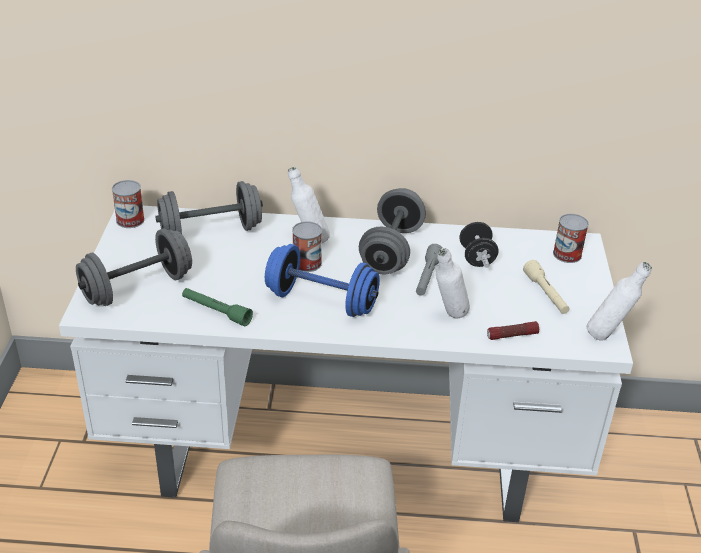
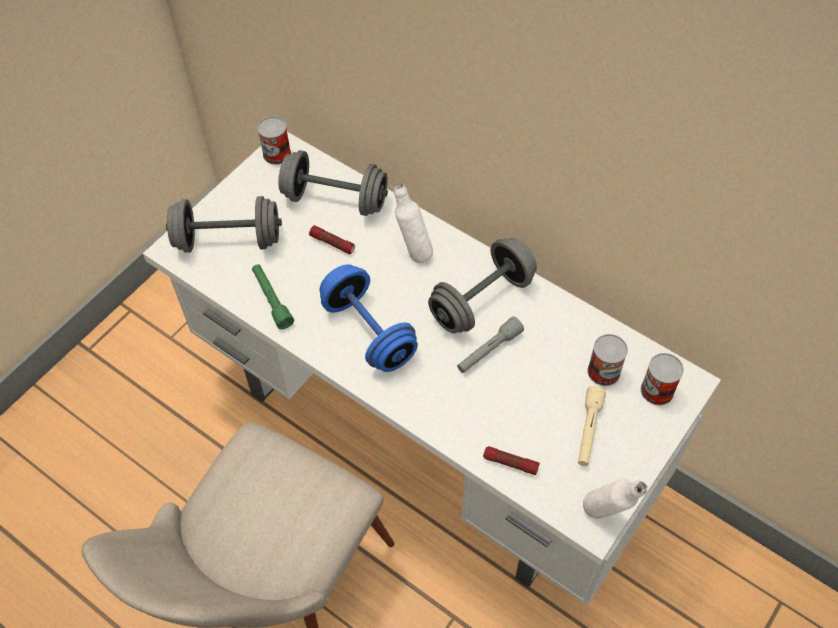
camera: 35 degrees right, 20 degrees up
can [292,221,322,272] -> can moved to [587,334,628,386]
white bottle [436,248,470,318] -> none
black dumbbell [460,222,498,268] -> none
none -> flashlight [309,225,355,254]

